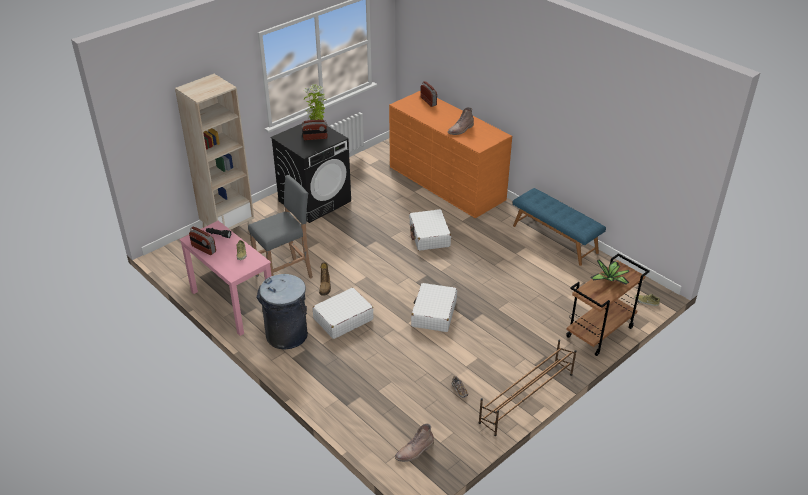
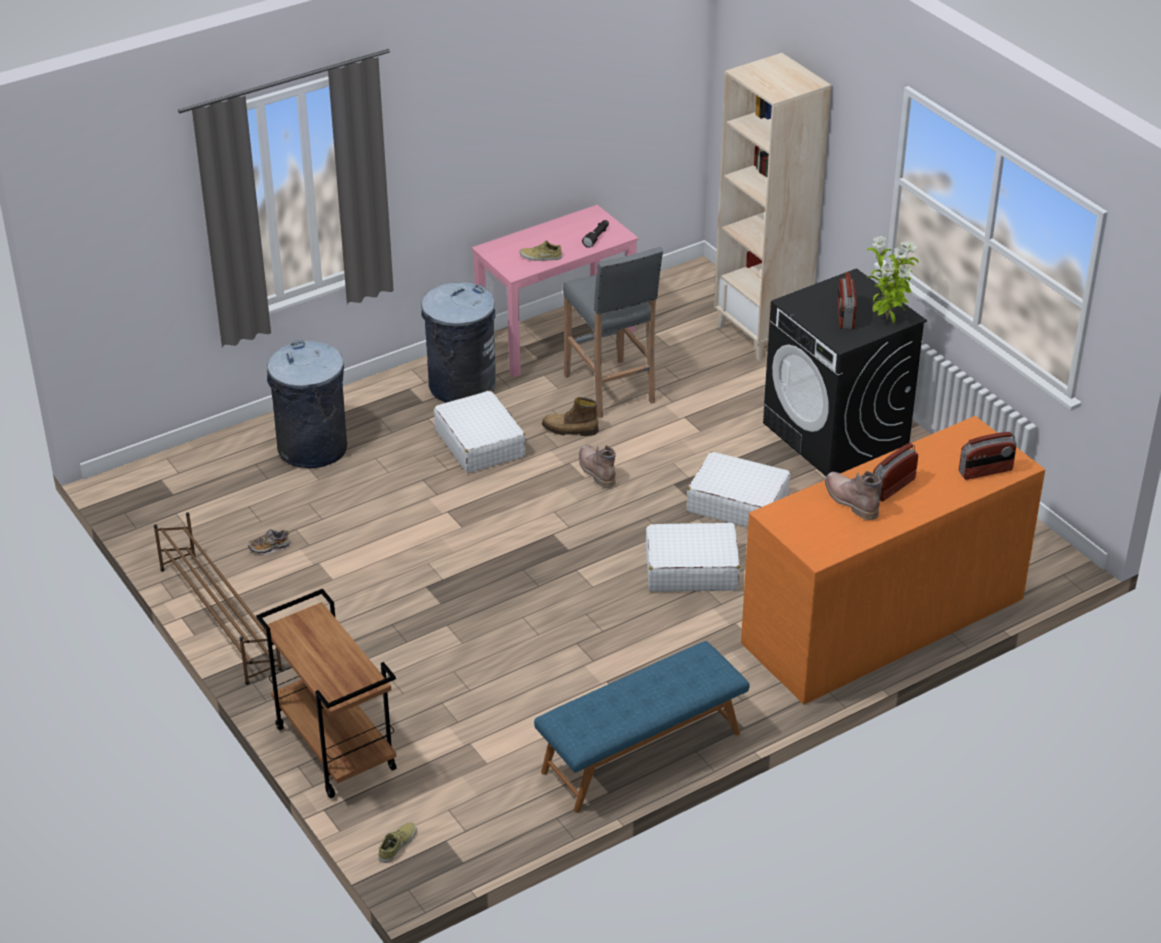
camera: 100 degrees right, 0 degrees up
radio [189,226,216,255] -> radio moved to [873,443,918,502]
brown boot [395,424,434,462] -> brown boot moved to [579,445,616,488]
white suitcase [411,283,457,332] -> white suitcase moved to [687,452,790,527]
potted plant [590,259,630,285] -> none
none -> grey trash can [267,340,347,468]

